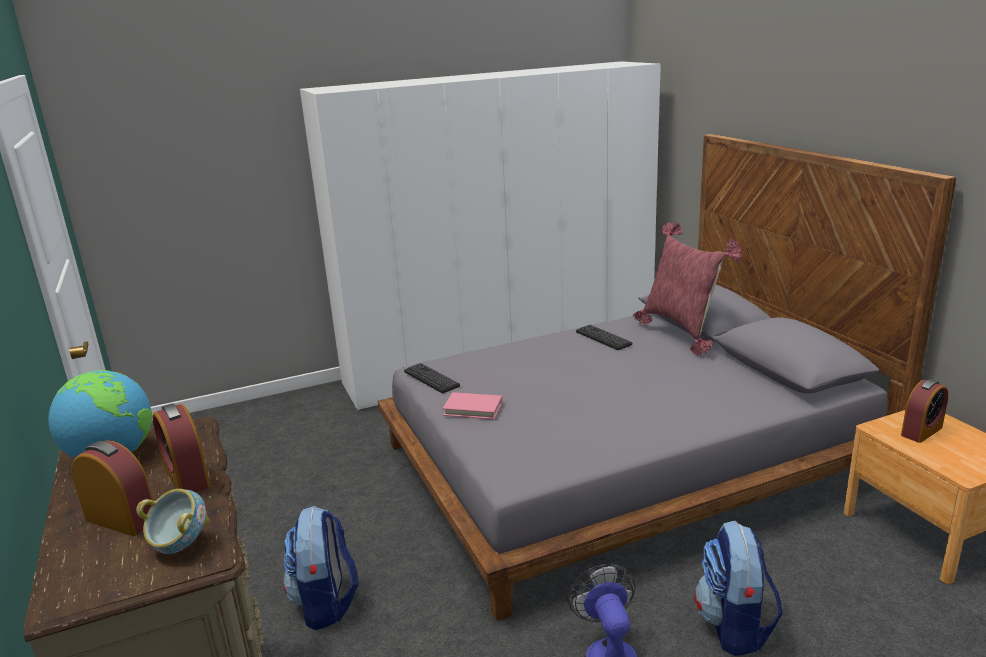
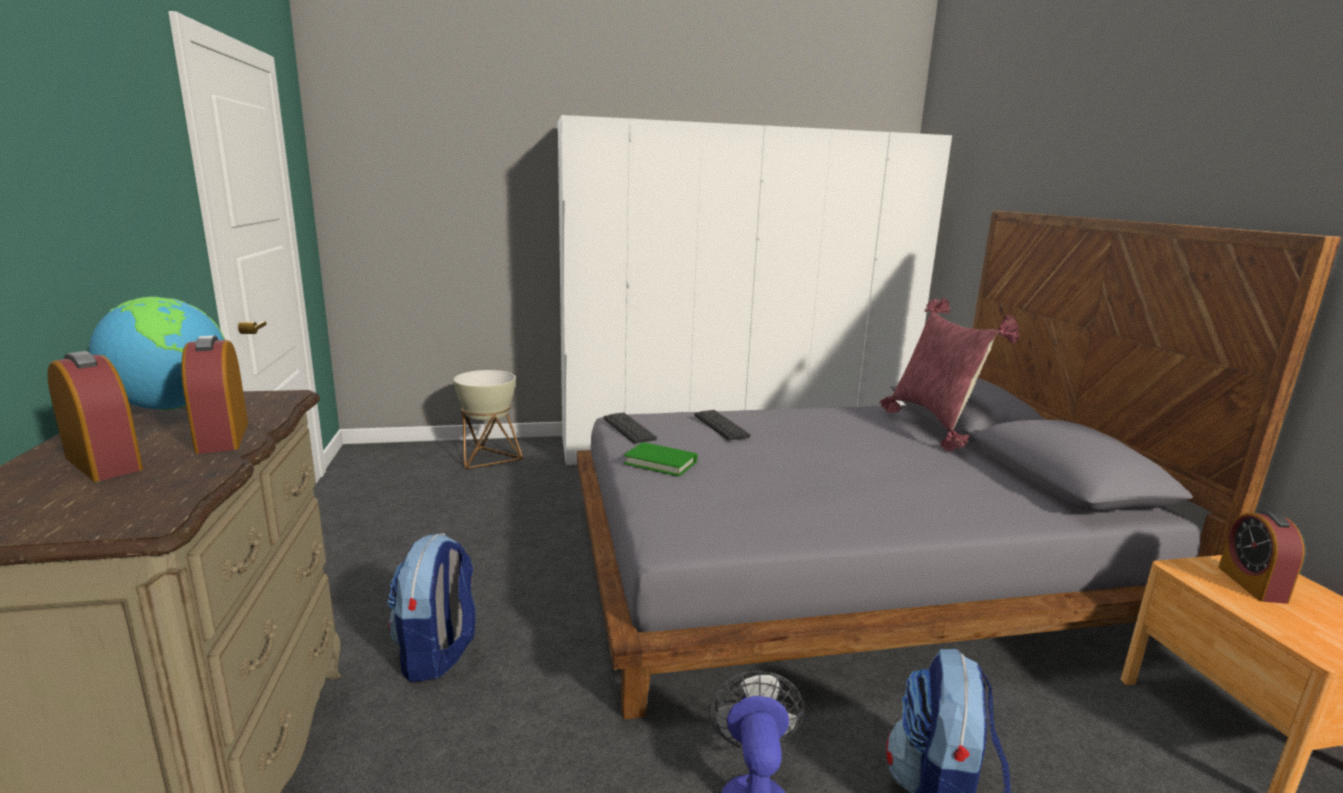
camera: 10 degrees right, 5 degrees down
bowl [136,489,210,554] -> none
pink book [443,392,503,419] -> green book [624,442,697,477]
keyboard [576,325,632,350] -> keyboard moved to [694,410,750,440]
alarm clock [901,379,948,443] -> alarm clock turned 120 degrees clockwise [1218,510,1304,604]
none -> planter [454,370,523,469]

